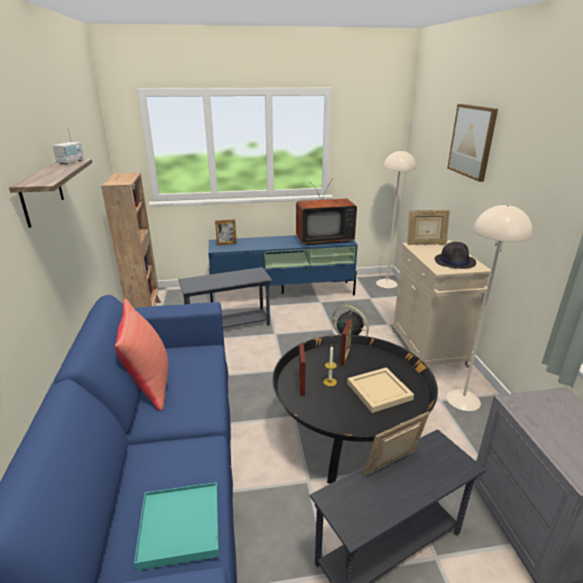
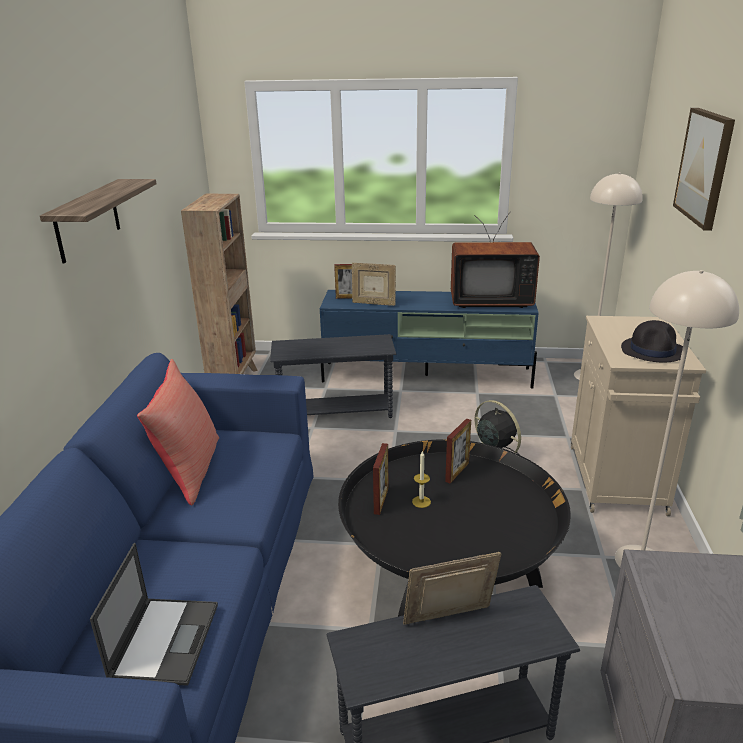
camera: 15 degrees right, 0 degrees up
radio [52,128,84,164] -> none
turquoise tray [134,482,219,571] -> laptop [90,543,218,686]
beige tray [347,367,414,413] -> none
picture frame [407,210,450,245] -> picture frame moved to [352,263,396,306]

